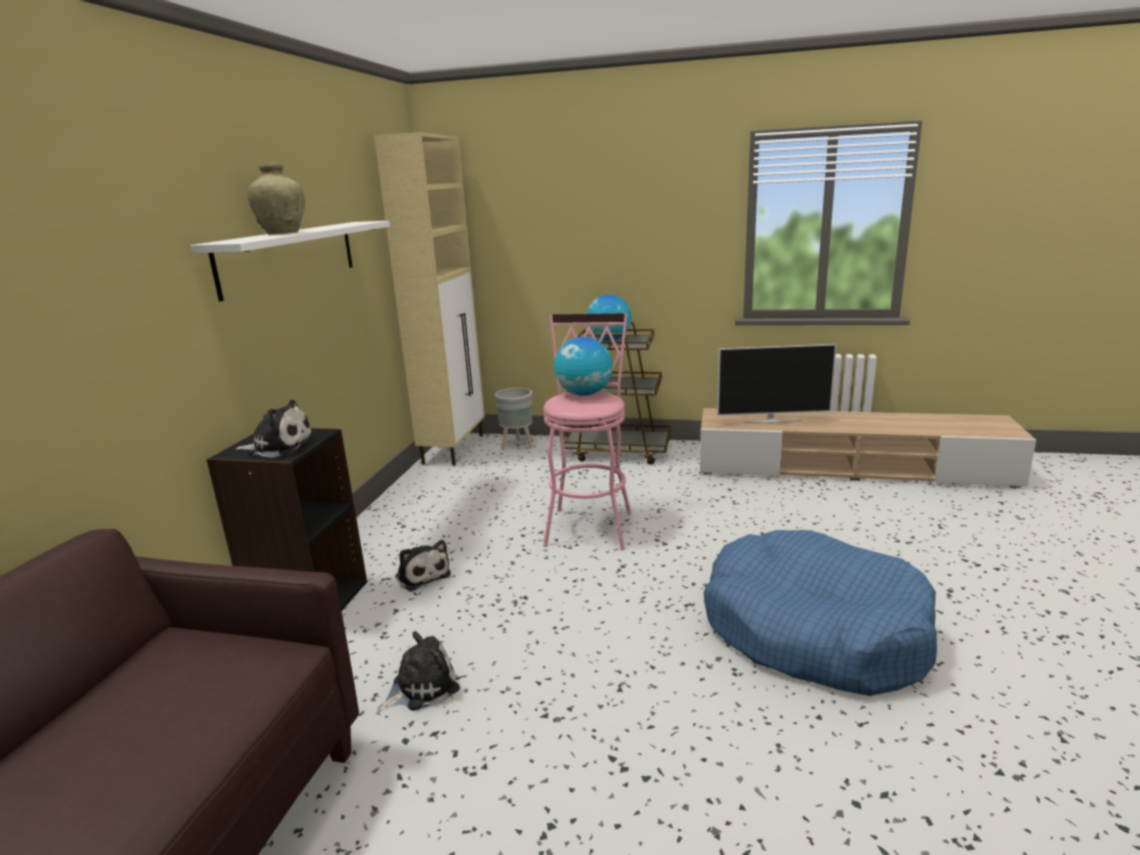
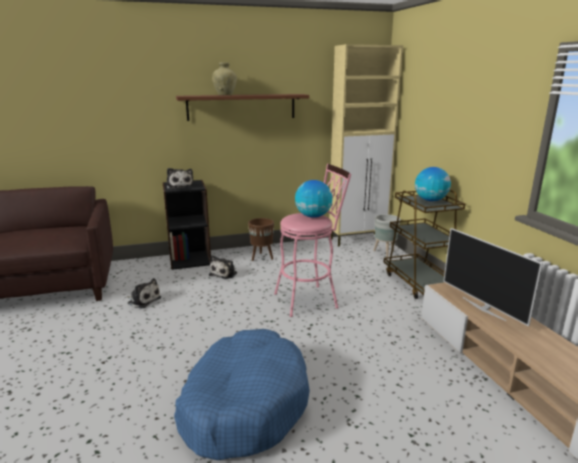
camera: 60 degrees right, 0 degrees up
white shelf [191,221,390,302] -> brown shelf [176,94,309,121]
none -> brown planter [248,218,274,261]

